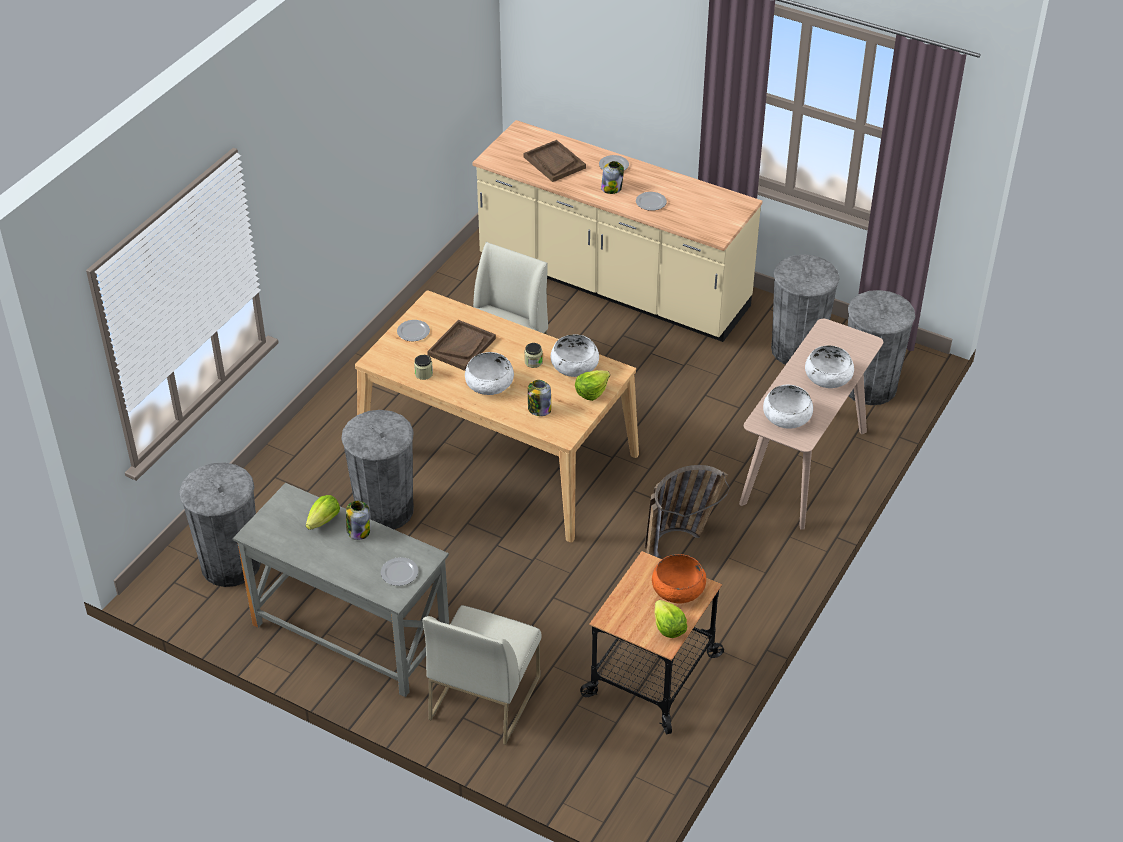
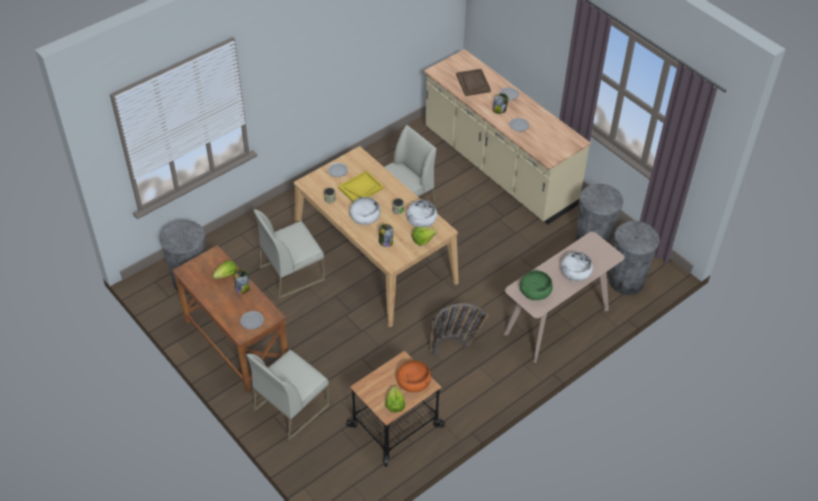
camera: 20 degrees right, 5 degrees up
grey desk [233,483,449,697] -> brown desk [172,245,288,393]
grey trash can [341,410,414,530] -> white chair [253,209,325,299]
brown tray [427,320,496,371] -> yellow tray [338,171,384,202]
white bowl [763,385,813,429] -> green bowl [520,270,553,300]

